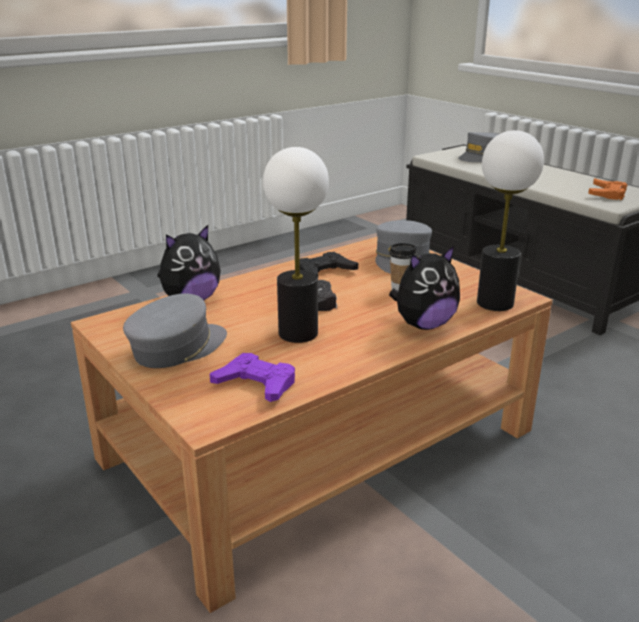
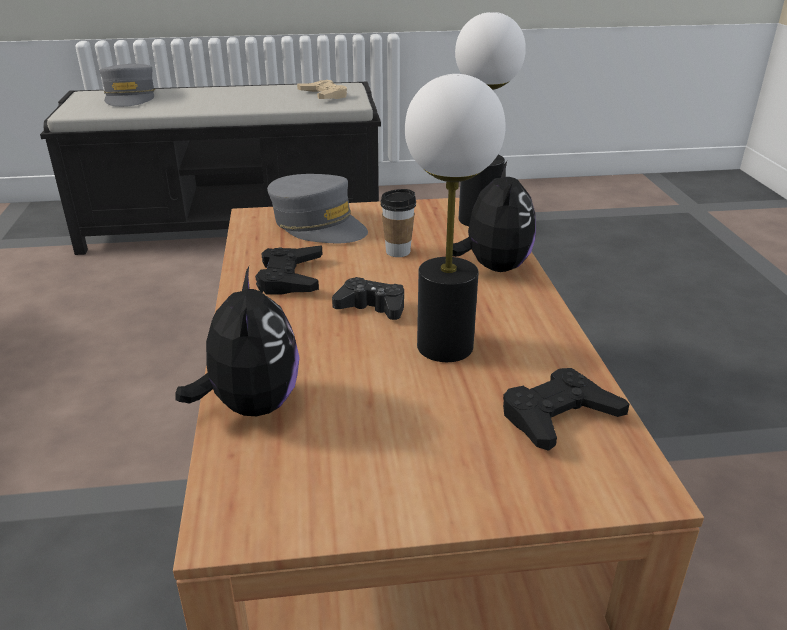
camera: 60 degrees left, 5 degrees up
grey cap [123,294,227,368] -> none
purple game controller [210,353,295,402] -> black game controller [503,368,629,451]
orange game controller [588,178,628,200] -> beige game controller [297,80,347,99]

